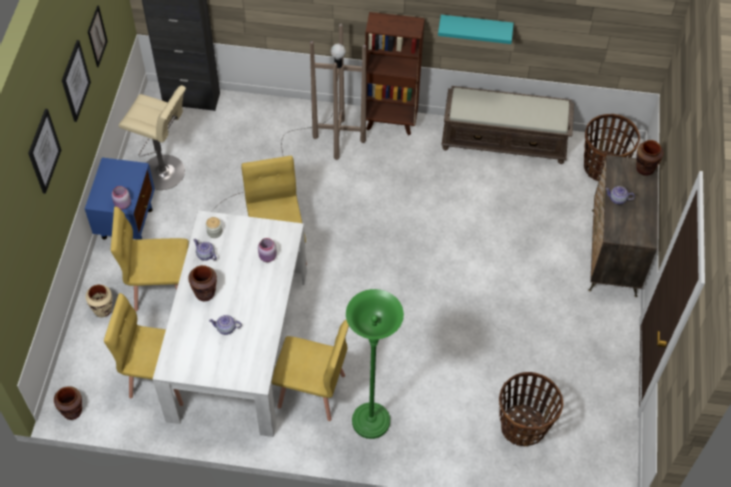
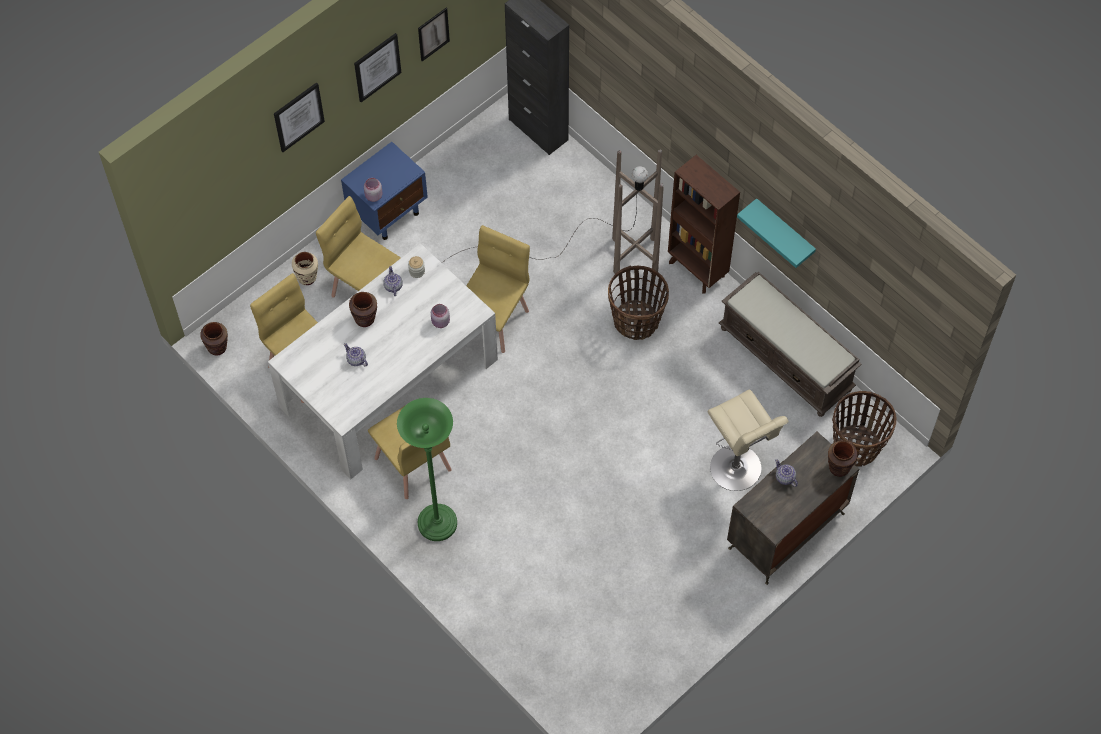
camera: 40 degrees right, 5 degrees up
beige stool [119,85,186,190] -> beige stool moved to [708,389,789,491]
basket [499,372,563,446] -> basket moved to [608,266,669,340]

